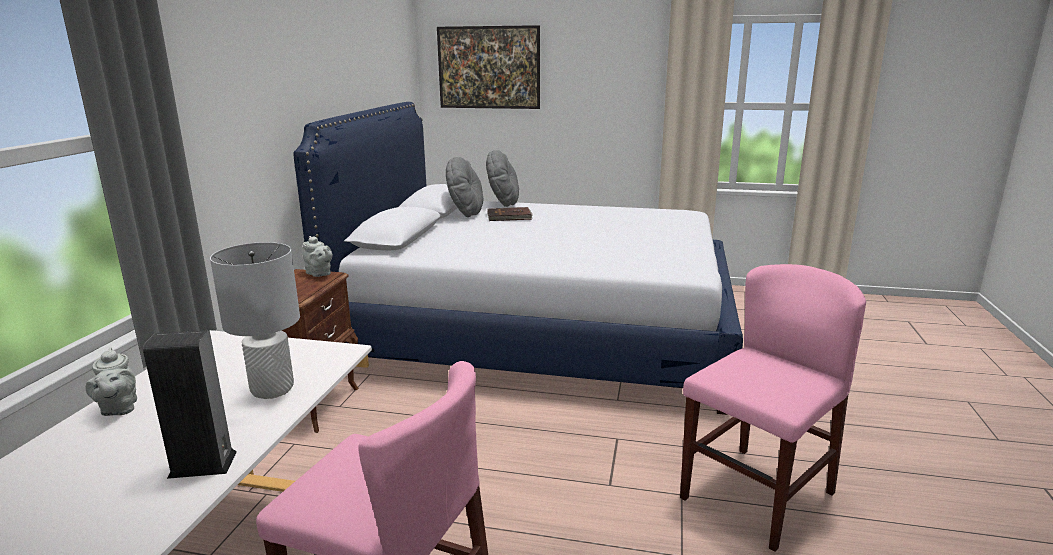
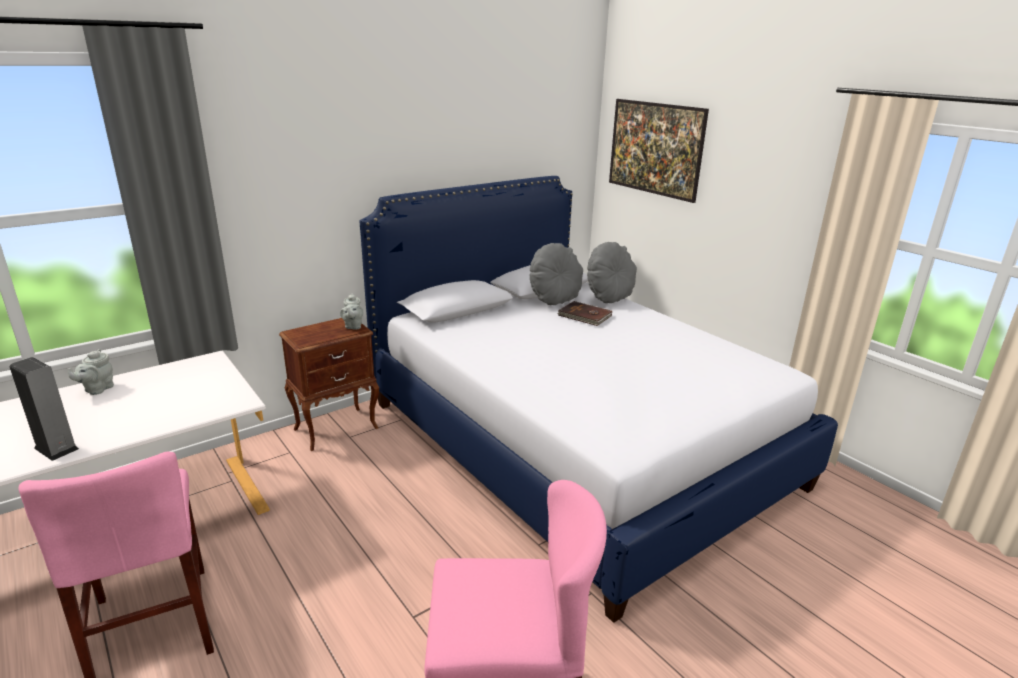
camera: 40 degrees right, 5 degrees up
grey table lamp [210,242,300,399] -> none

